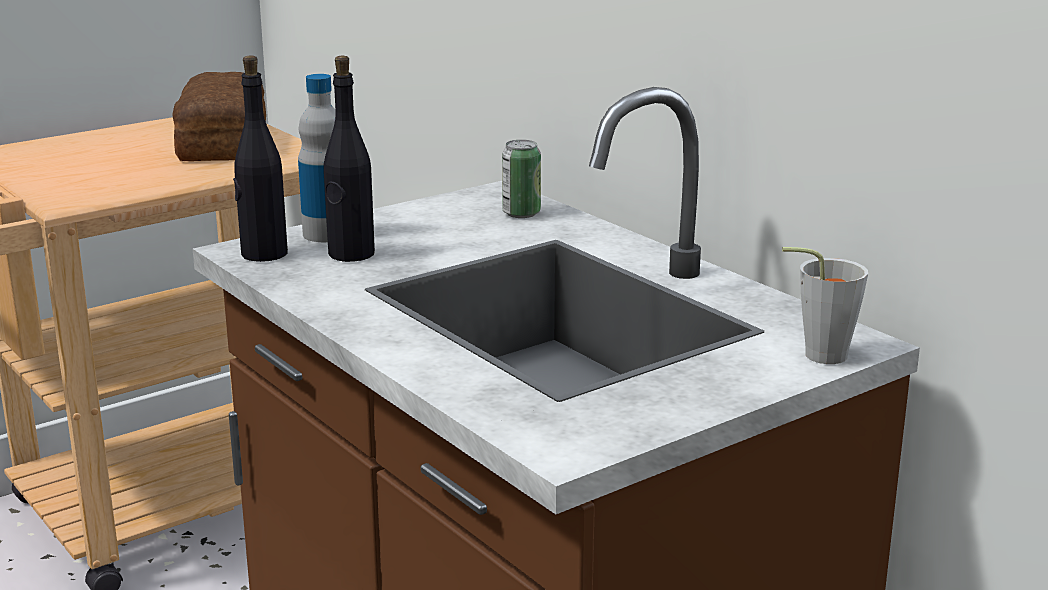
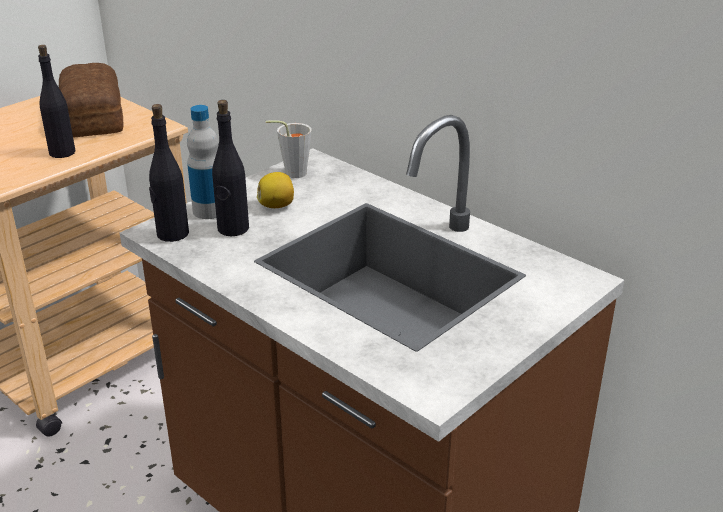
camera: 10 degrees left, 10 degrees up
can [502,140,541,218] -> none
grey cup [782,247,868,364] -> grey cup moved to [266,120,312,178]
none -> black bottle [38,45,75,158]
none -> lemon [257,172,294,208]

